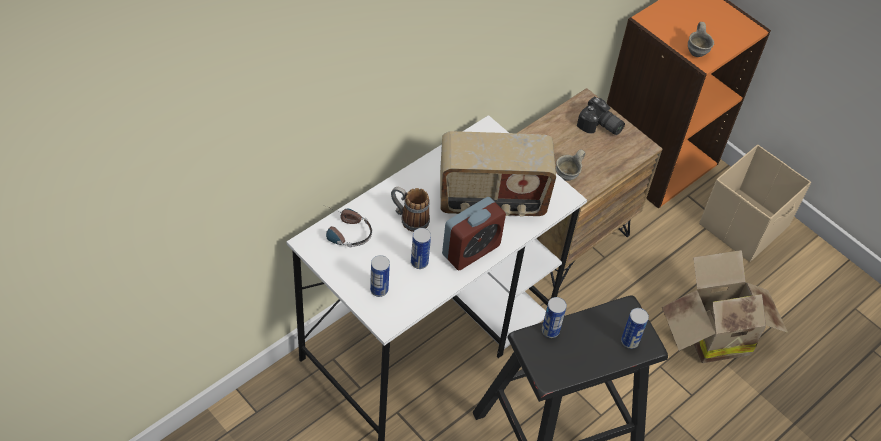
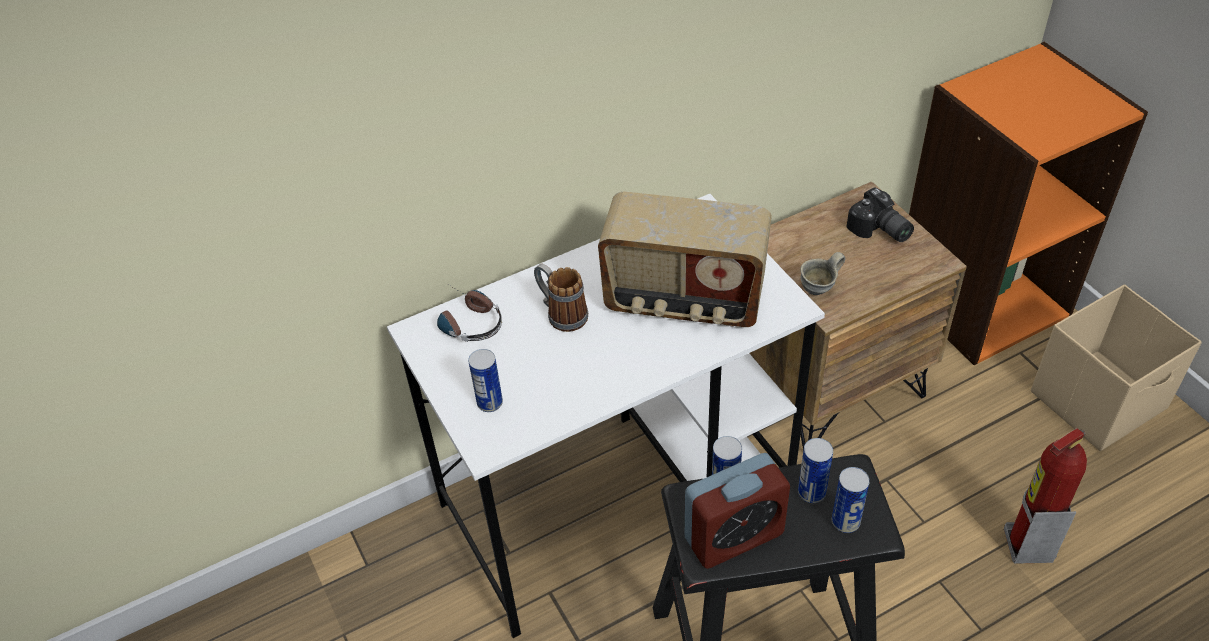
camera: 20 degrees right, 5 degrees down
can [411,228,431,269] -> can moved to [798,438,833,503]
alarm clock [442,197,506,270] -> alarm clock moved to [685,453,790,569]
cardboard box [662,250,788,363] -> fire extinguisher [1004,428,1087,564]
grey mug [688,22,714,57] -> none

